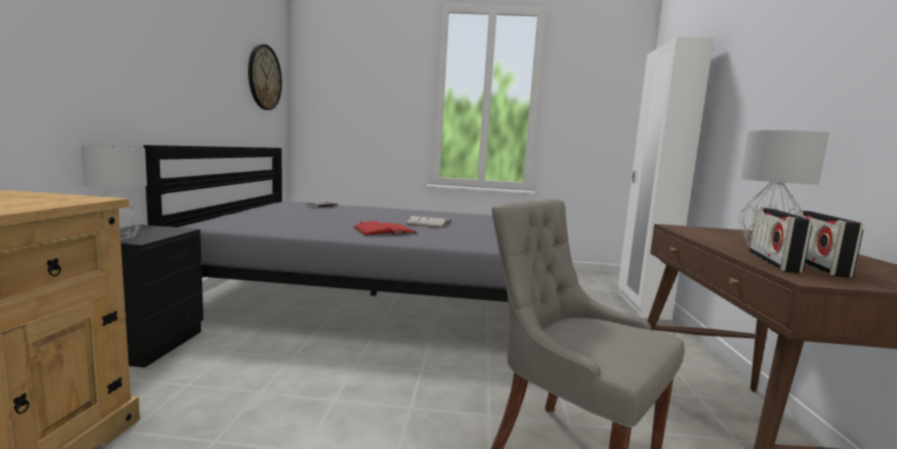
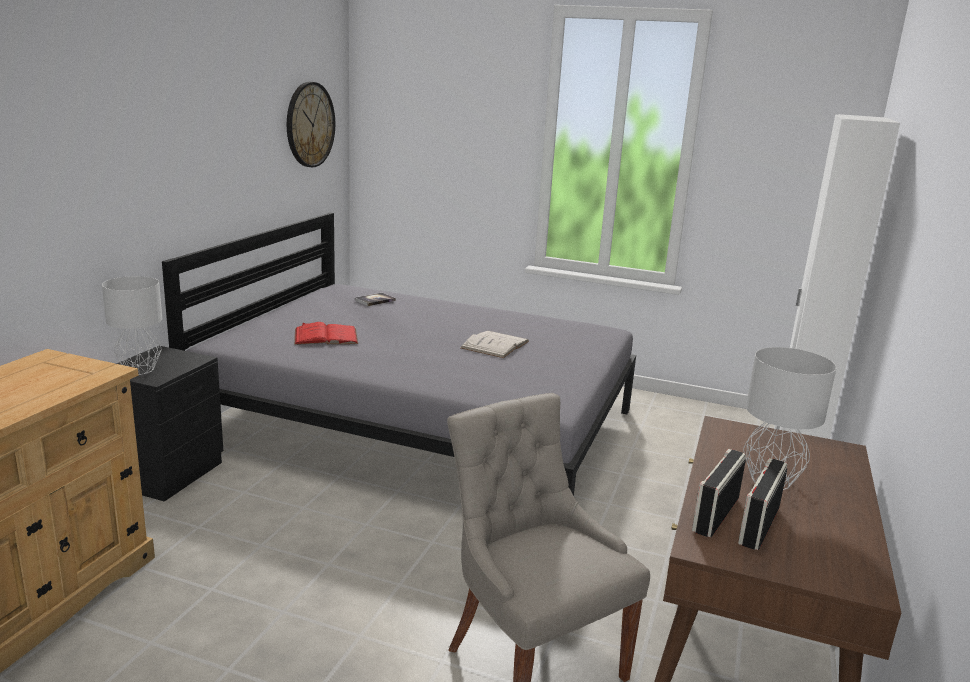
camera: 15 degrees right, 10 degrees up
red book [353,221,418,235] -> red book moved to [294,322,358,345]

